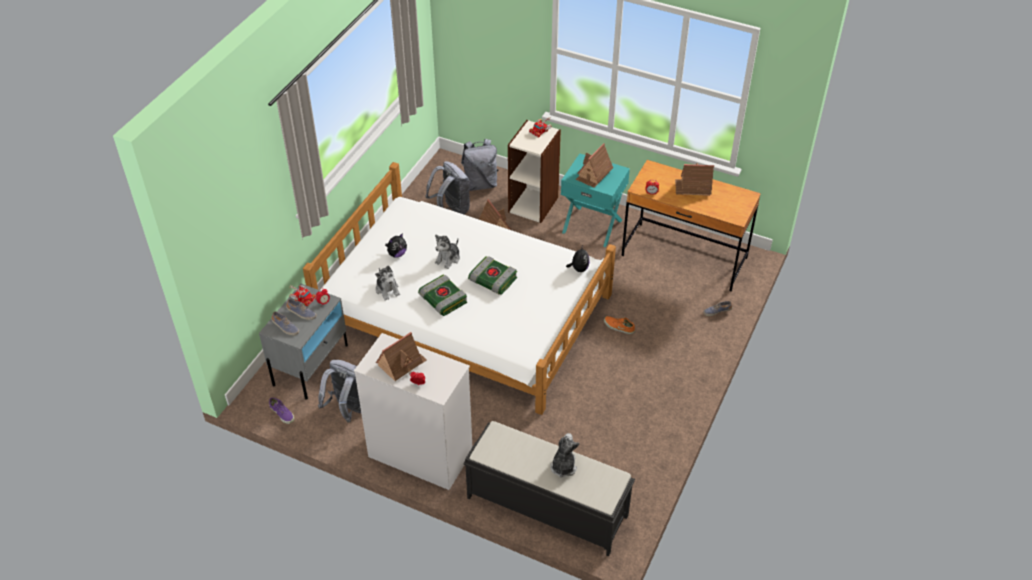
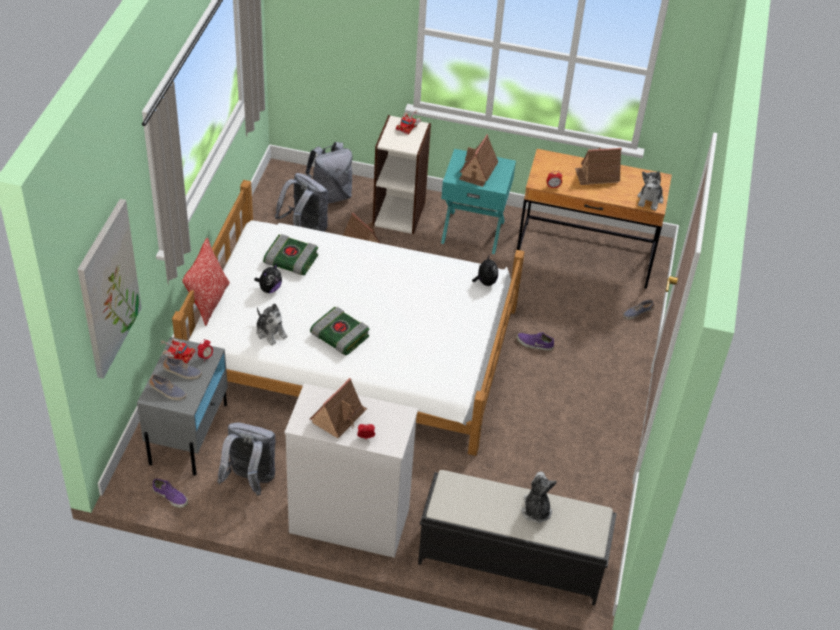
camera: 15 degrees left, 0 degrees up
plush toy [435,234,460,269] -> plush toy moved to [638,171,663,211]
book [468,256,517,295] -> book moved to [263,234,318,275]
orange shoe [604,316,635,334] -> purple shoe [516,332,554,351]
none -> picture [77,199,141,379]
none -> pillow [182,238,230,326]

